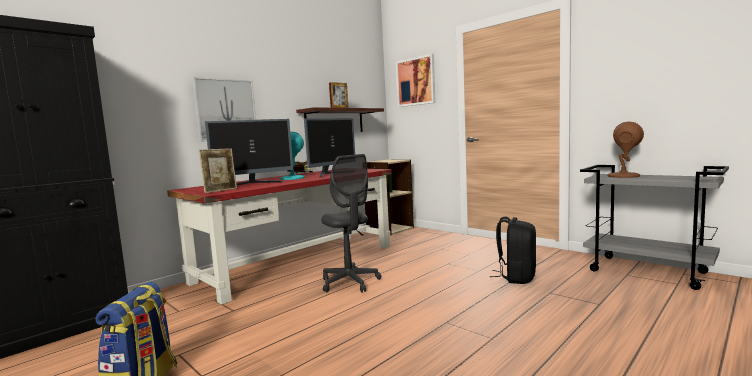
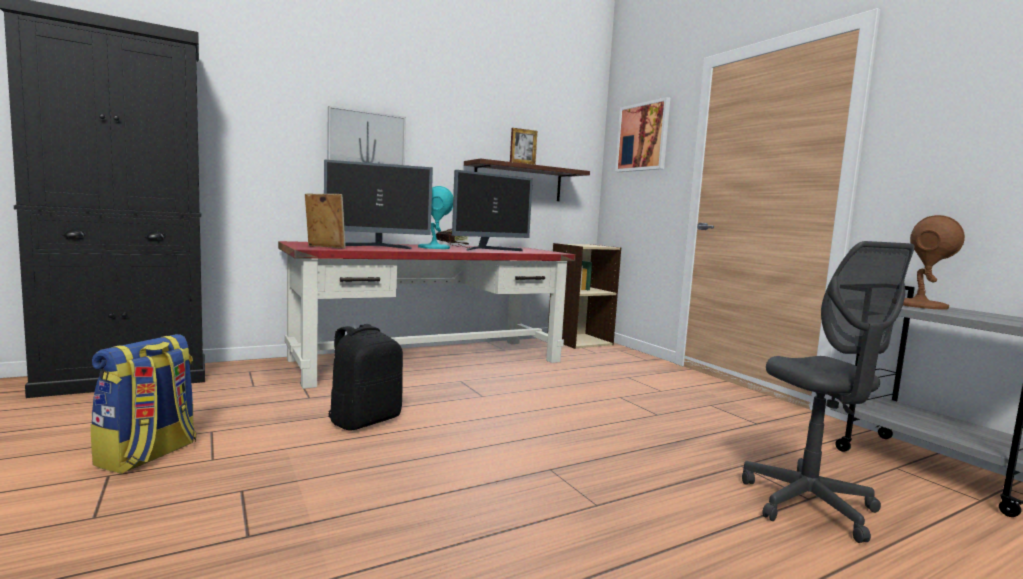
camera: 15 degrees right, 0 degrees up
picture frame [199,148,237,193] -> picture frame turned 120 degrees counterclockwise [305,194,346,249]
grey office chair [321,154,381,293] -> grey office chair moved to [742,241,914,543]
black backpack [490,216,536,284] -> black backpack moved to [328,324,403,431]

